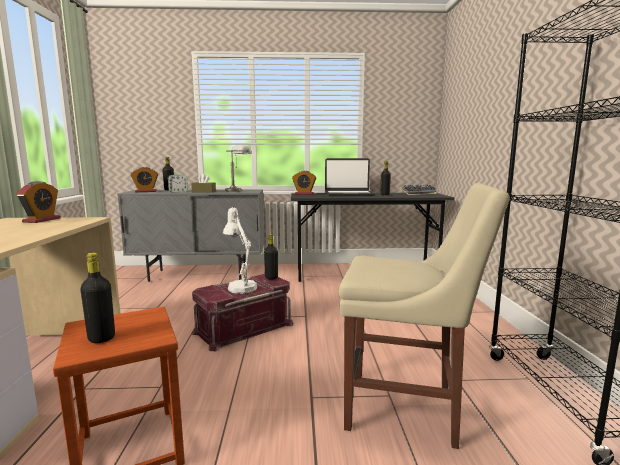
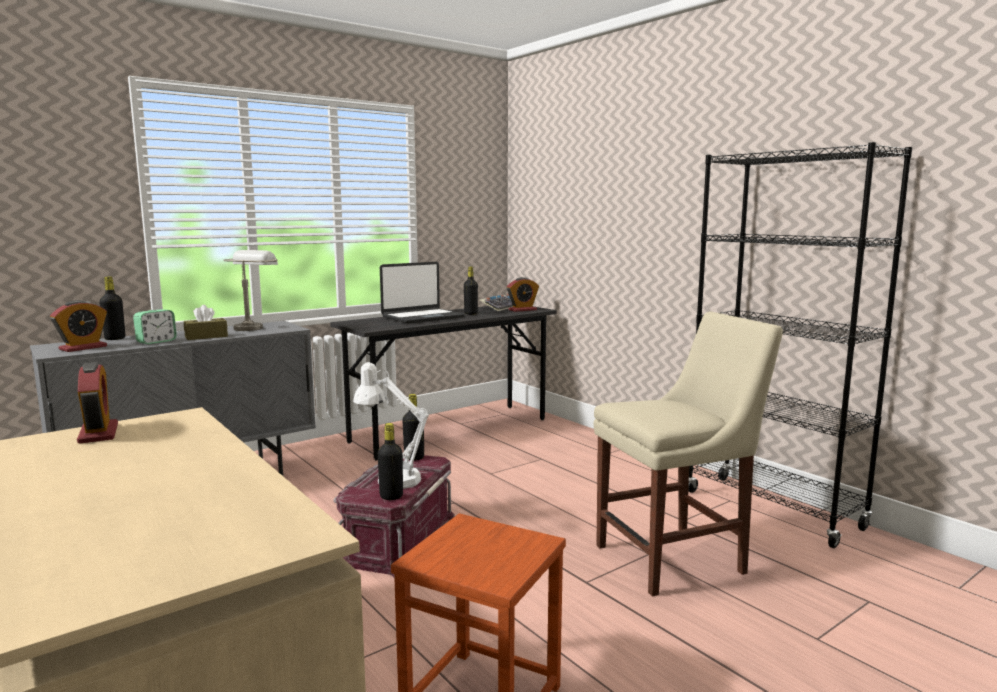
camera: 35 degrees left, 0 degrees up
black bottle [80,253,115,343] -> black bottle moved to [378,423,403,500]
alarm clock [292,171,316,195] -> alarm clock moved to [507,277,539,312]

